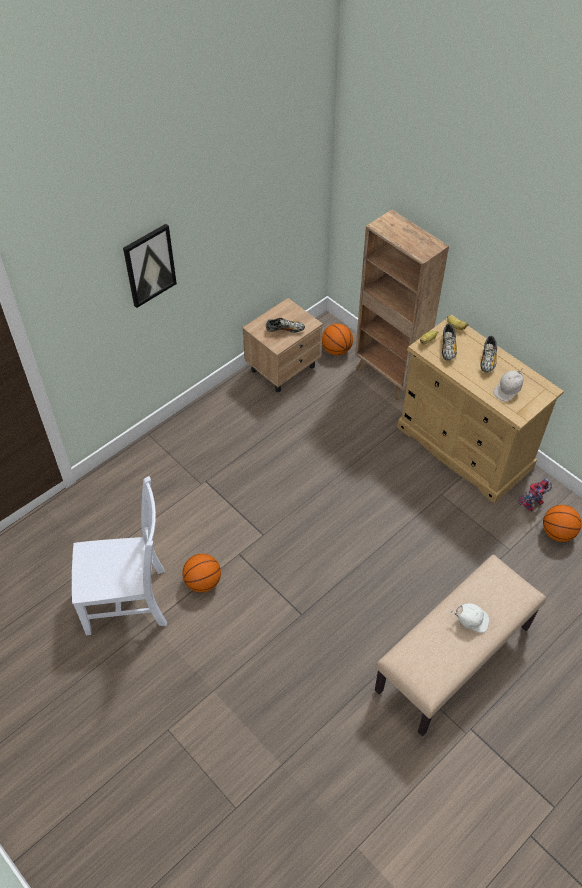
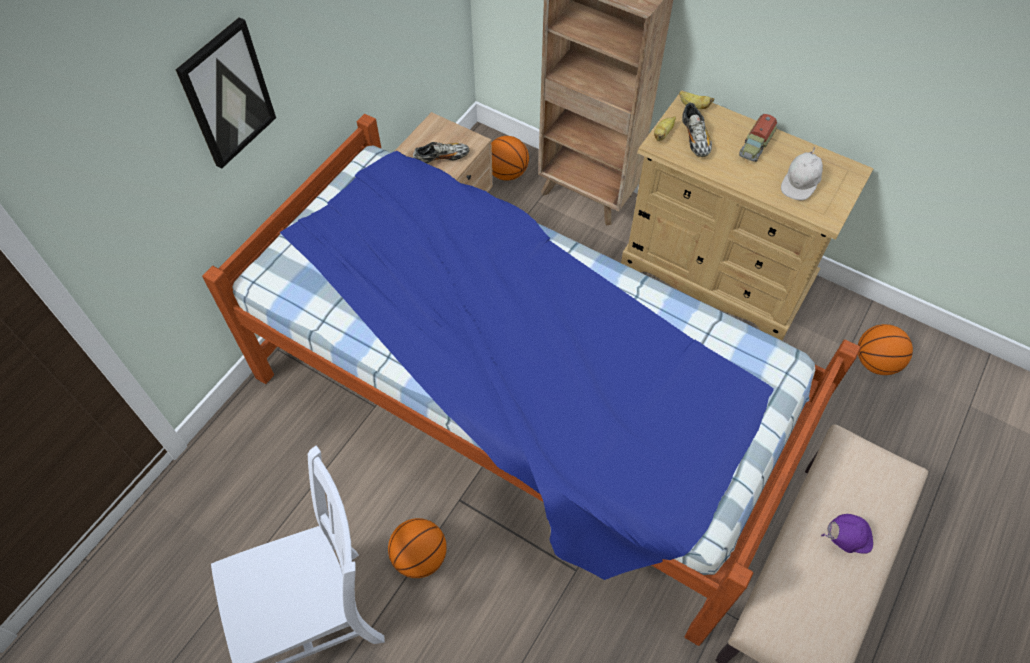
camera: 15 degrees left, 5 degrees up
white cap [451,603,489,633] -> purple cap [821,514,873,554]
shoe [480,336,497,373] -> toy truck [739,114,777,162]
toy robot [517,478,552,511] -> none
none -> bed [202,114,861,646]

